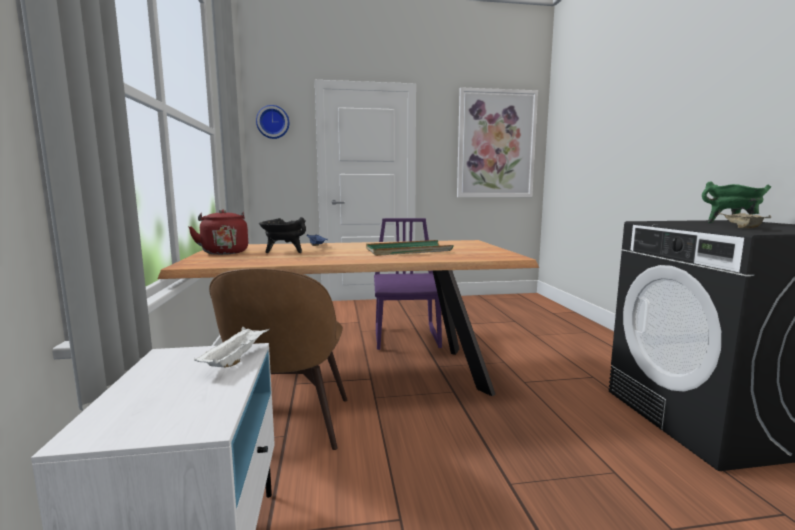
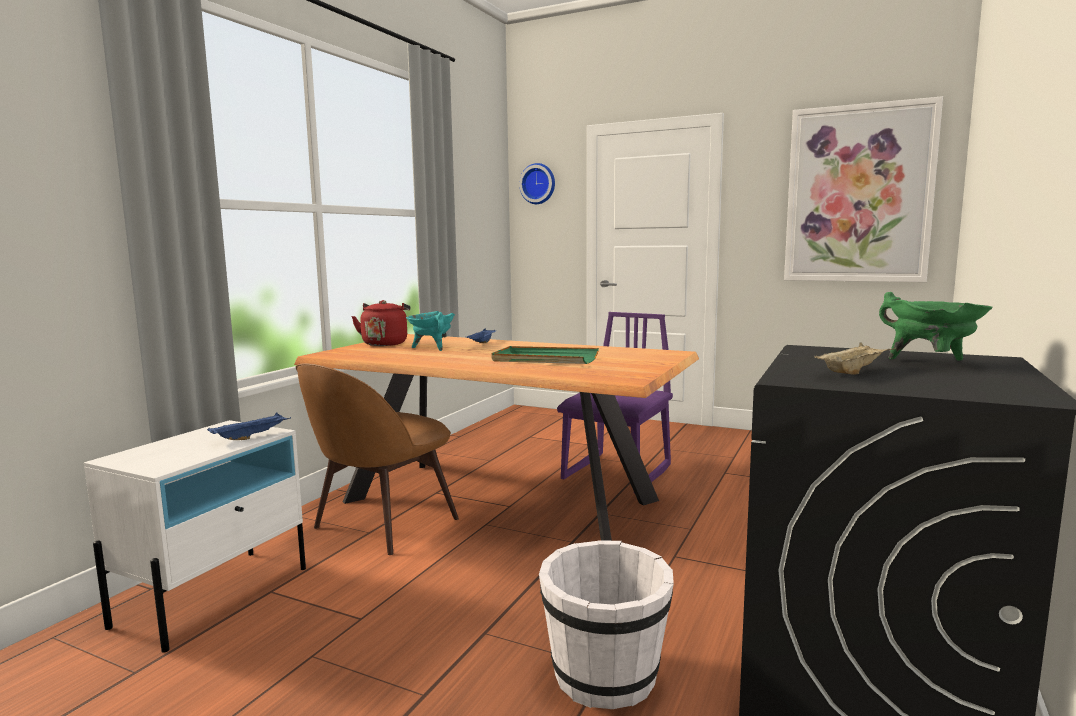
camera: 35 degrees right, 0 degrees up
white tray [194,327,270,367] -> blue tray [207,413,291,440]
black cooking pot [259,217,306,253] -> turquoise cooking pot [406,311,455,351]
none -> white bucket [539,540,674,709]

